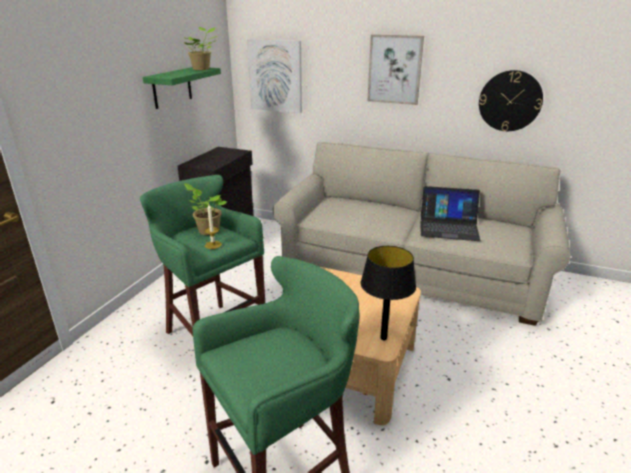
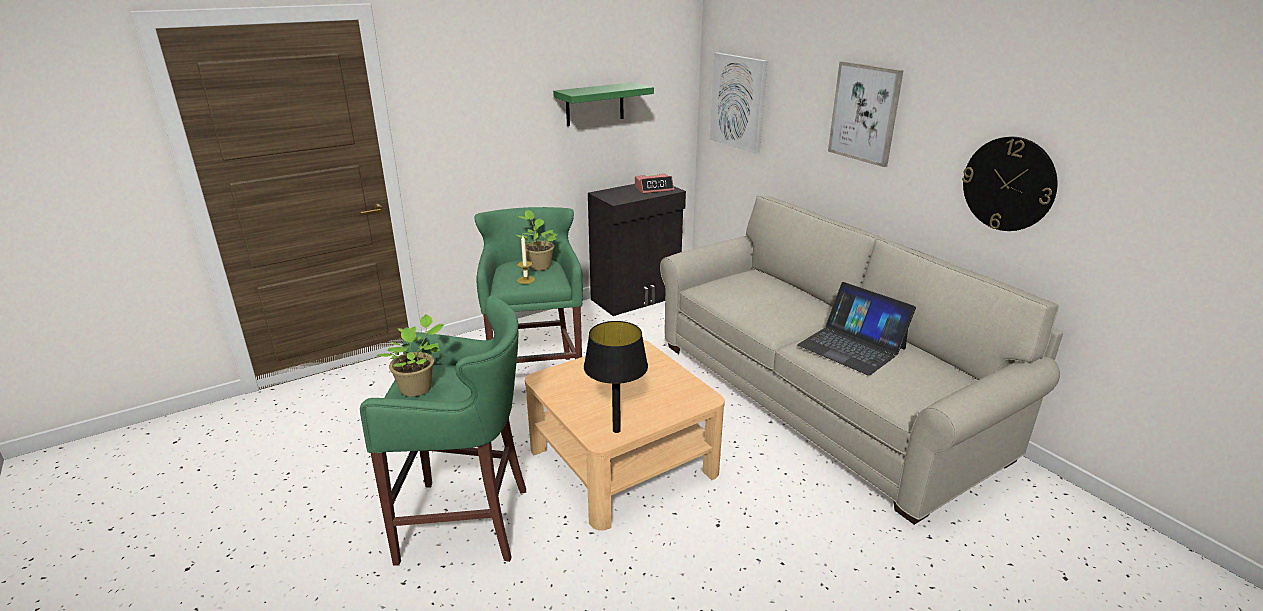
camera: 35 degrees right, 0 degrees up
potted plant [185,27,217,70] -> potted plant moved to [377,314,445,397]
none -> alarm clock [635,173,674,194]

